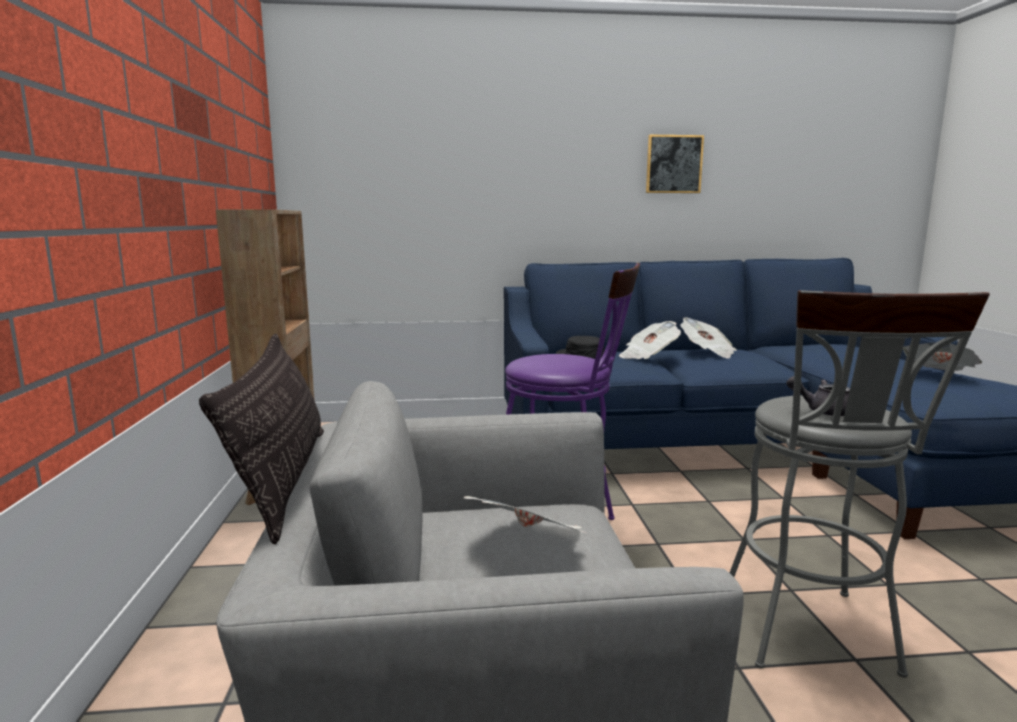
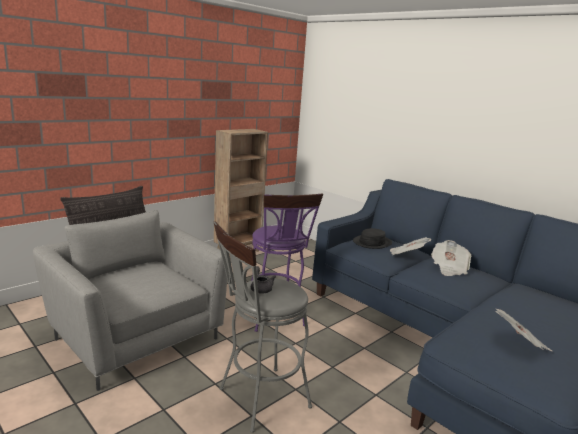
camera: 50 degrees right, 5 degrees up
newspaper [464,496,586,533] -> none
picture [646,135,704,193] -> none

